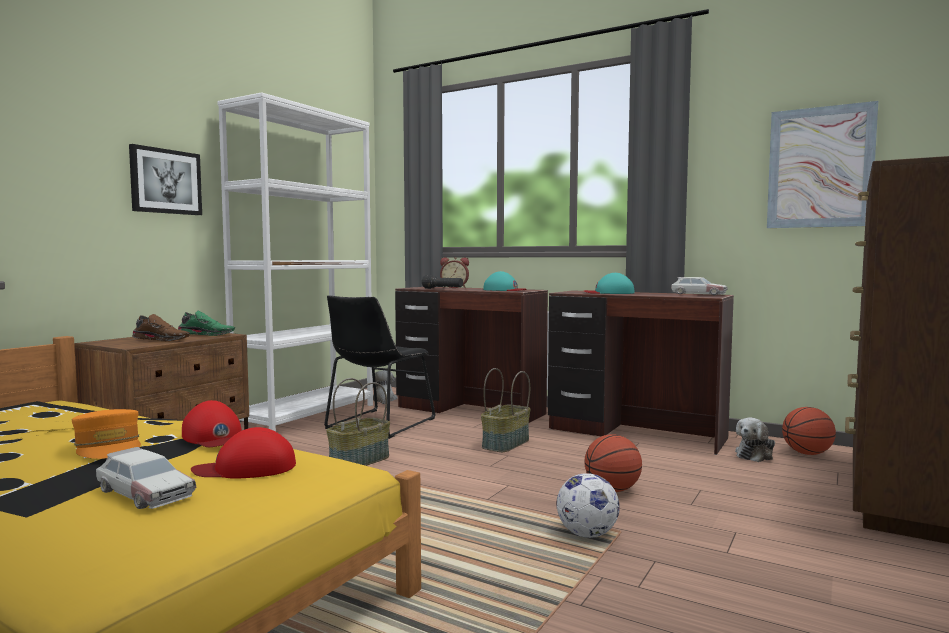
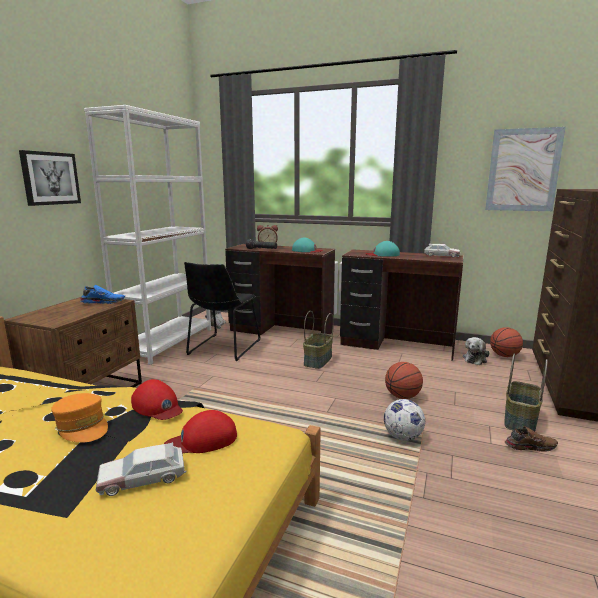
camera: 10 degrees left, 10 degrees up
toy car [96,447,196,509] -> toy car turned 135 degrees clockwise [96,442,186,496]
brown shoe [132,314,190,341] -> brown shoe moved to [505,426,558,452]
green shoe [178,311,235,336] -> blue shoe [80,285,125,304]
basket [326,378,390,466] -> basket moved to [504,354,548,431]

